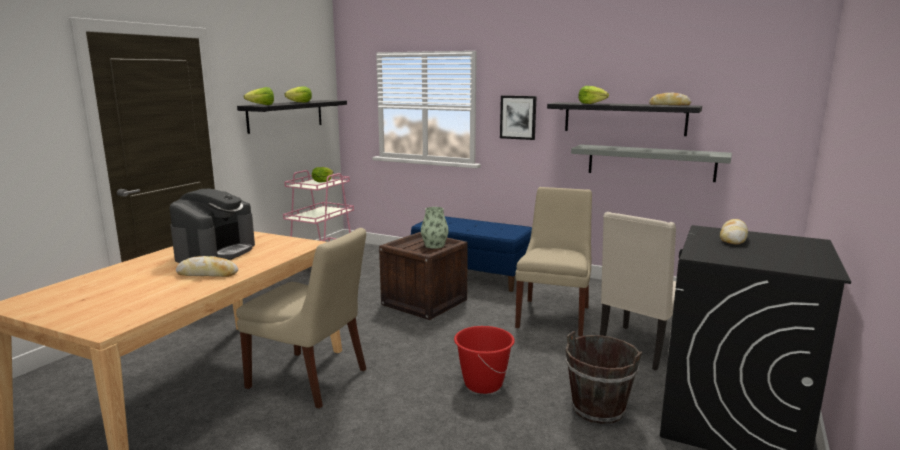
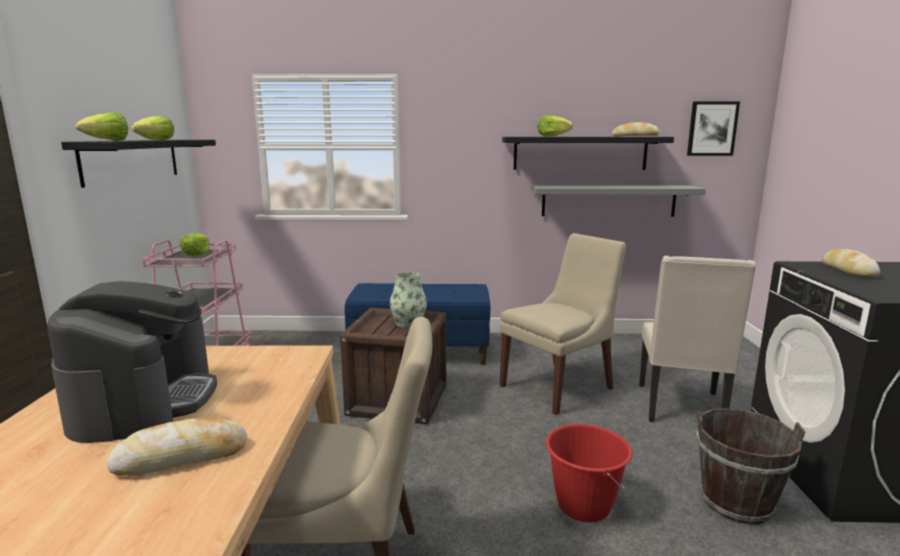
camera: 25 degrees left, 0 degrees up
picture [500,95,537,140] -> picture moved to [687,101,740,156]
beige chair [515,187,592,336] -> beige chair turned 60 degrees clockwise [499,233,626,415]

